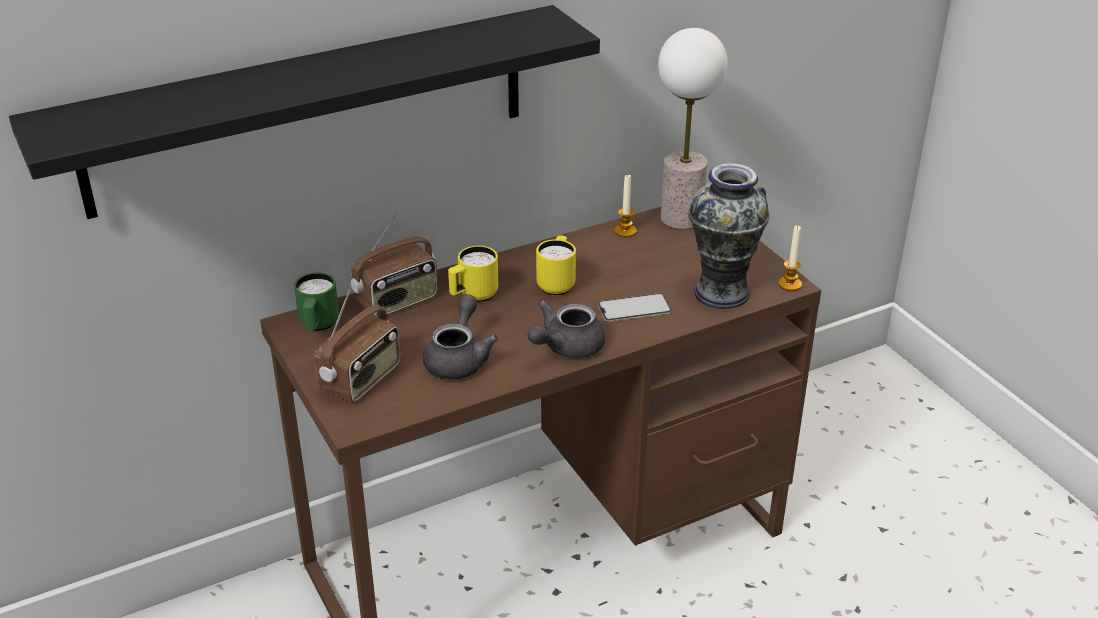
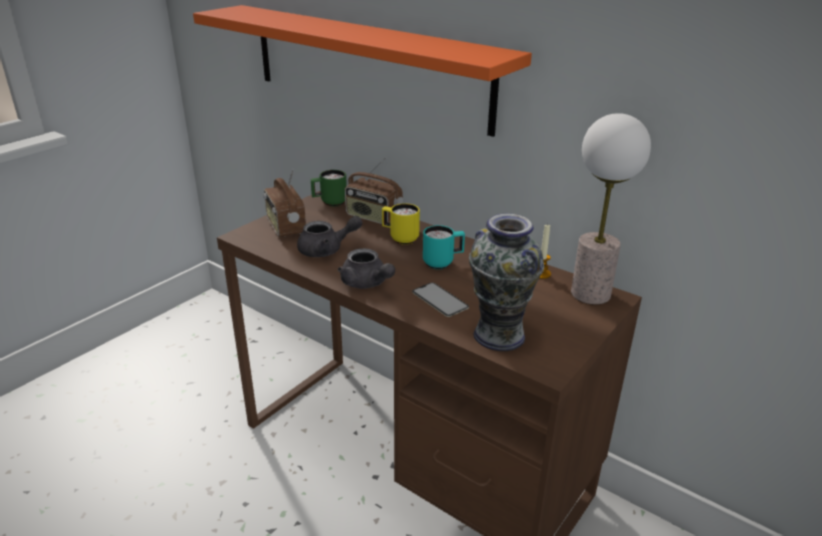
camera: 65 degrees right, 5 degrees down
black shelf [9,5,600,219] -> orange shelf [193,5,532,137]
radio [314,287,401,402] -> radio turned 60 degrees clockwise [263,169,306,237]
grey teapot [528,300,605,358] -> grey teapot turned 150 degrees counterclockwise [338,248,395,289]
yellow mug [536,236,576,296] -> turquoise mug [423,225,465,269]
candle [778,225,802,291] -> none

